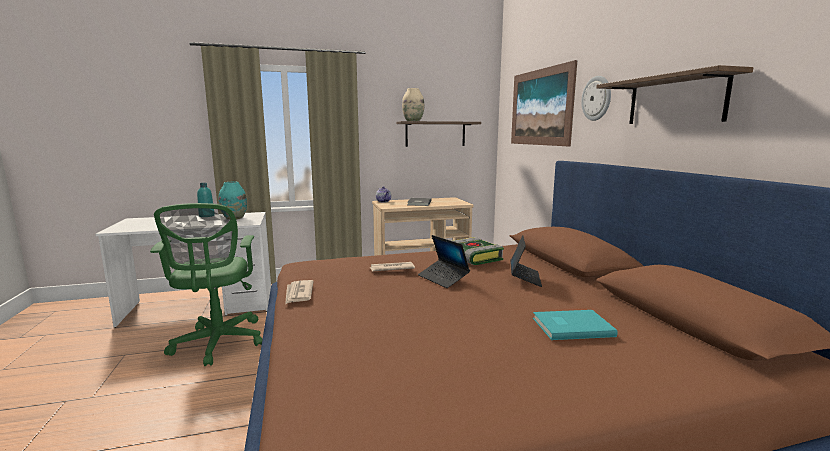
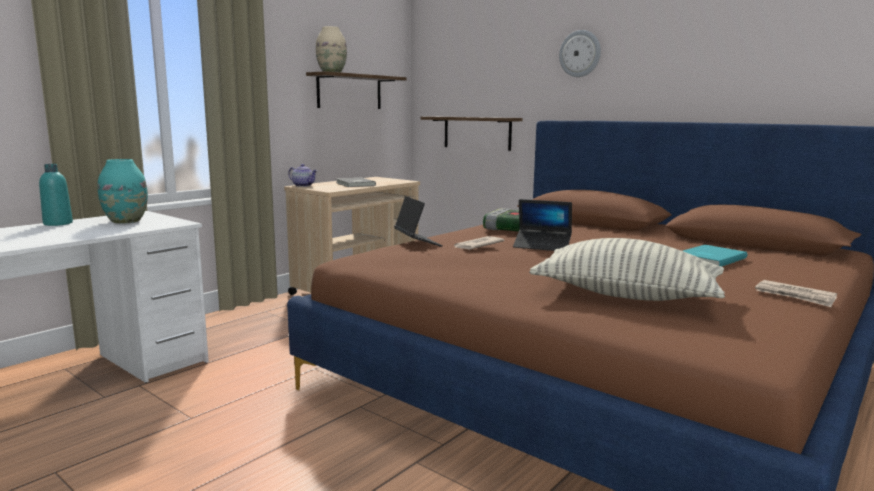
camera: 35 degrees left, 0 degrees up
green office chair [150,203,262,366] -> none
newspaper [285,280,314,305] -> newspaper moved to [755,280,837,307]
laptop [510,235,542,287] -> laptop moved to [394,196,443,247]
picture [511,60,577,146] -> none
shelf [596,65,754,124] -> shelf moved to [420,117,523,151]
none -> pillow [529,238,725,301]

